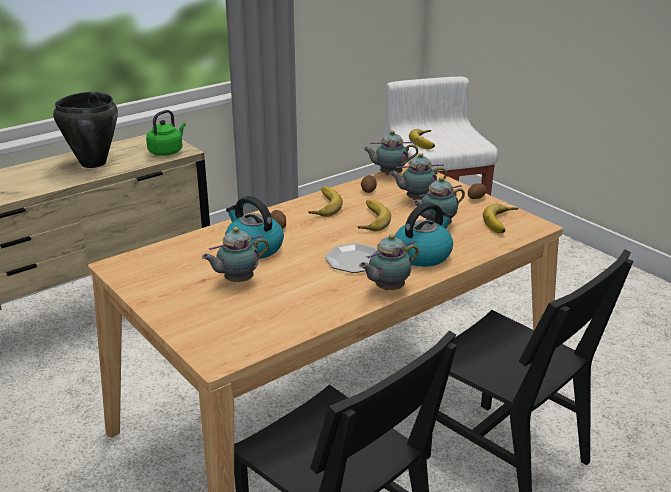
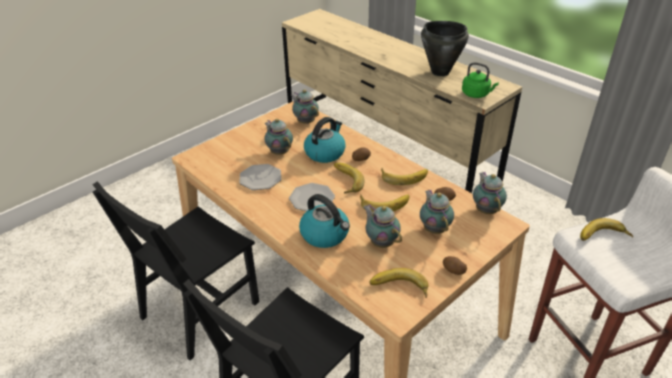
camera: 85 degrees right, 10 degrees up
teapot [359,234,419,290] -> teapot moved to [291,89,319,124]
none -> plate [240,164,281,190]
none -> banana [334,163,365,194]

